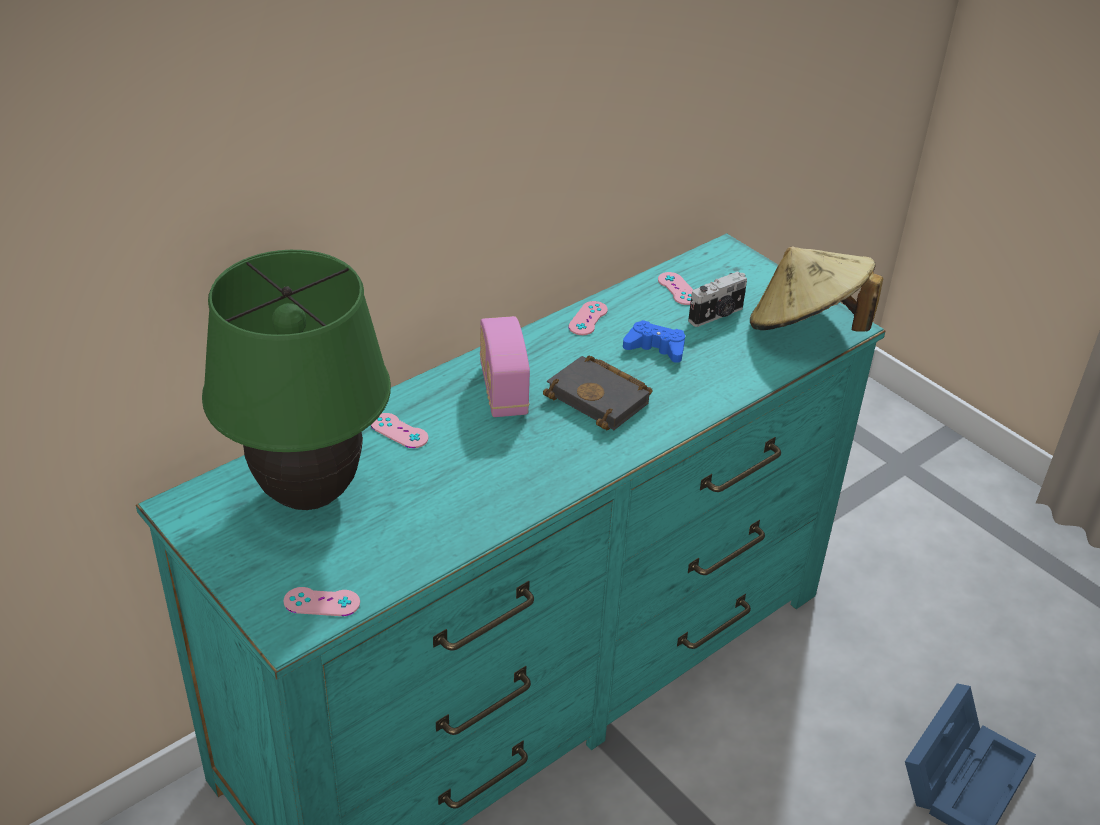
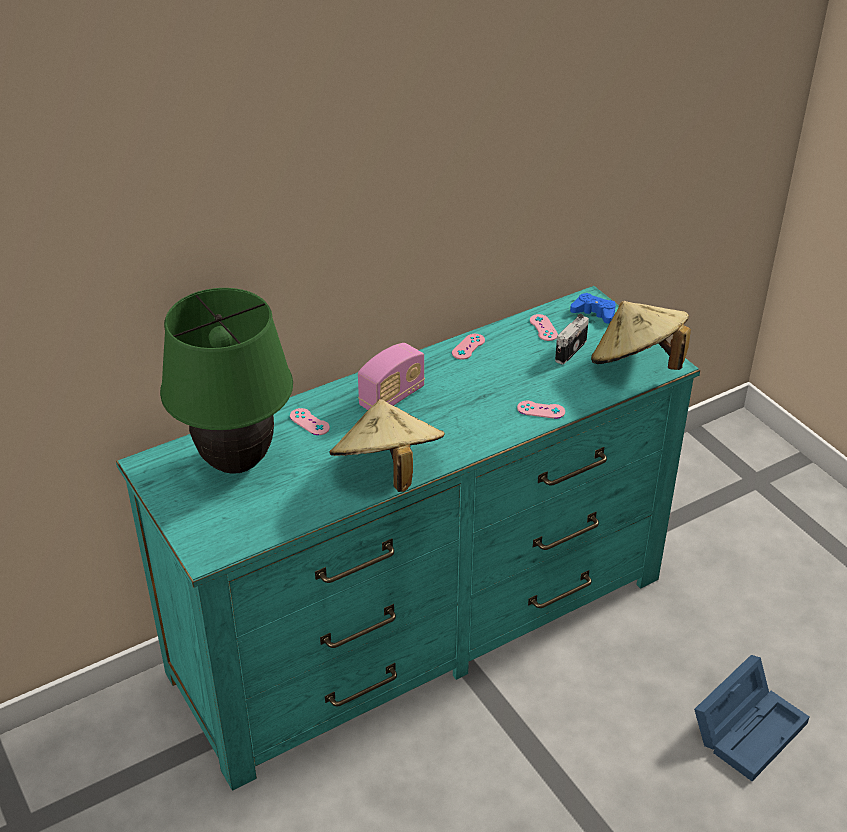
camera: 10 degrees right, 0 degrees up
pink game controller [283,587,360,616] -> pink game controller moved to [517,401,565,419]
radio [480,316,530,417] -> radio turned 135 degrees counterclockwise [358,343,425,410]
black book [543,356,652,431] -> none
blue game controller [623,320,685,363] -> blue game controller moved to [570,293,616,324]
camera [688,271,747,327] -> camera turned 150 degrees clockwise [555,314,589,365]
none -> beige hat [330,399,445,492]

